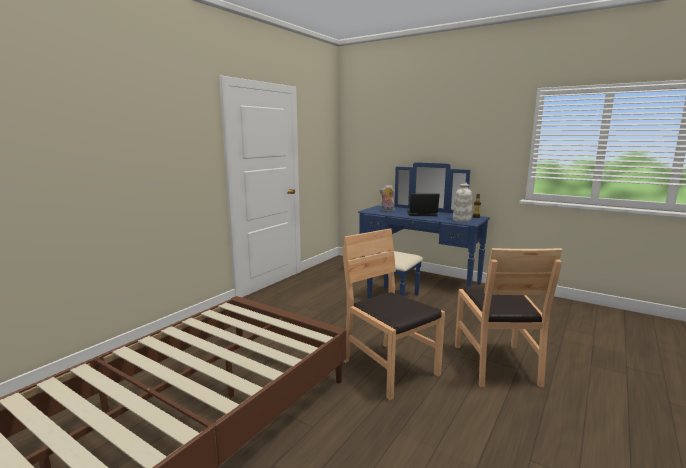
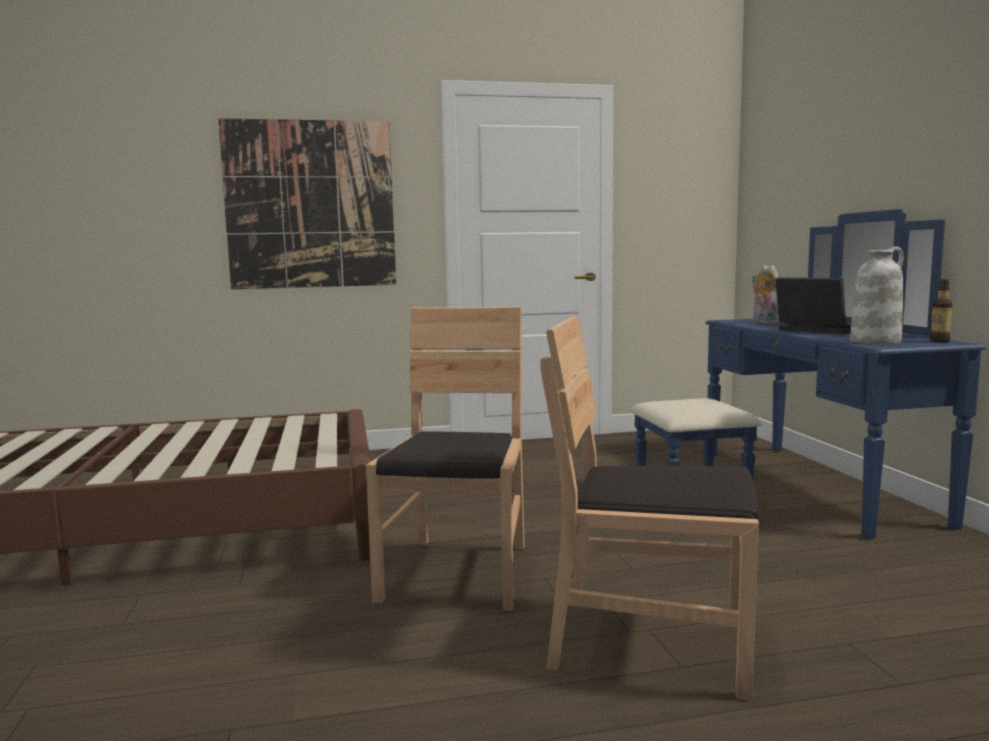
camera: 45 degrees right, 5 degrees down
brown chair [455,248,562,387] -> brown chair turned 60 degrees clockwise [540,316,760,701]
none -> picture [218,118,396,289]

